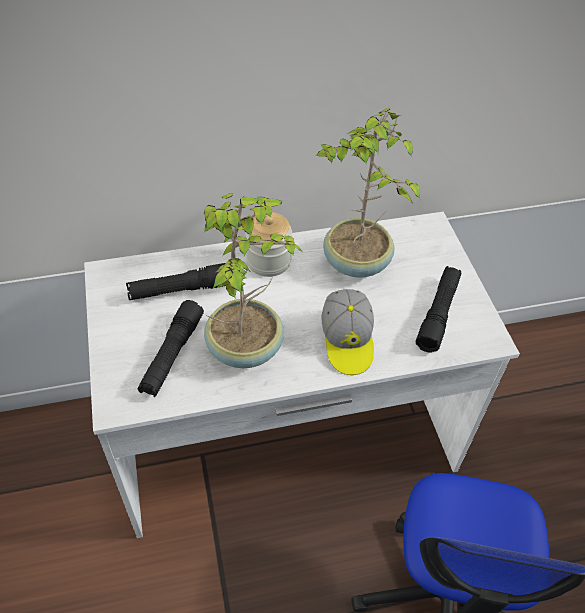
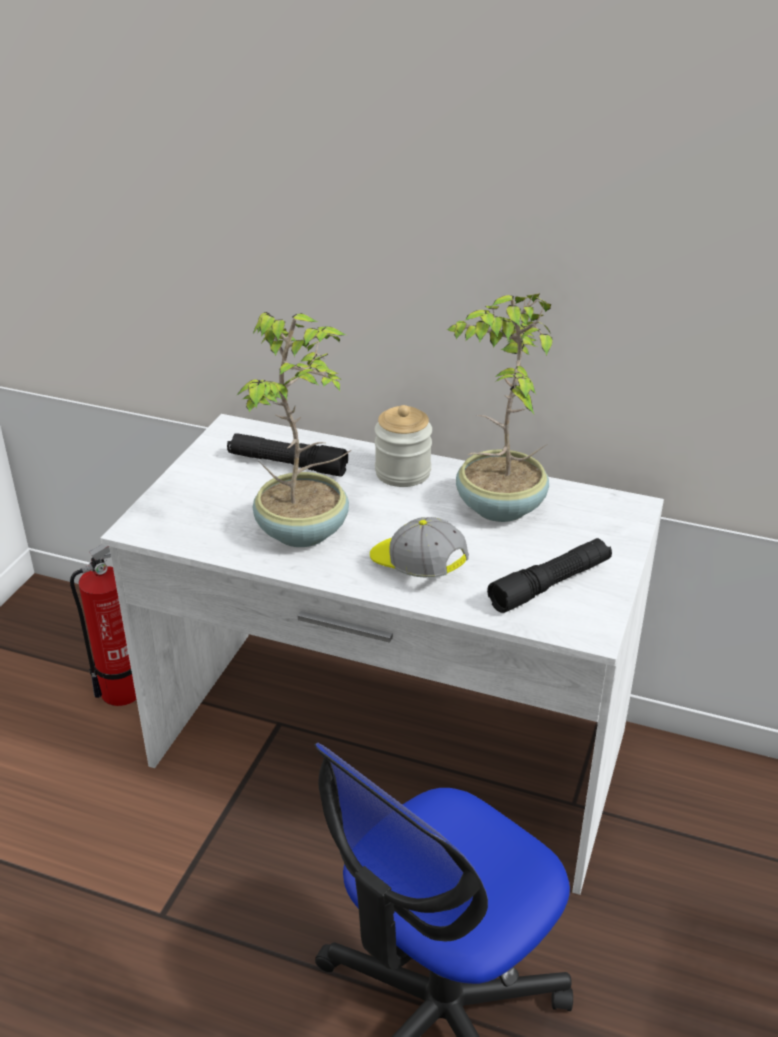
camera: 35 degrees right, 15 degrees down
black flashlight [138,300,204,397] -> none
cap [322,289,374,375] -> cap turned 105 degrees clockwise [370,517,469,578]
none -> fire extinguisher [70,545,137,706]

